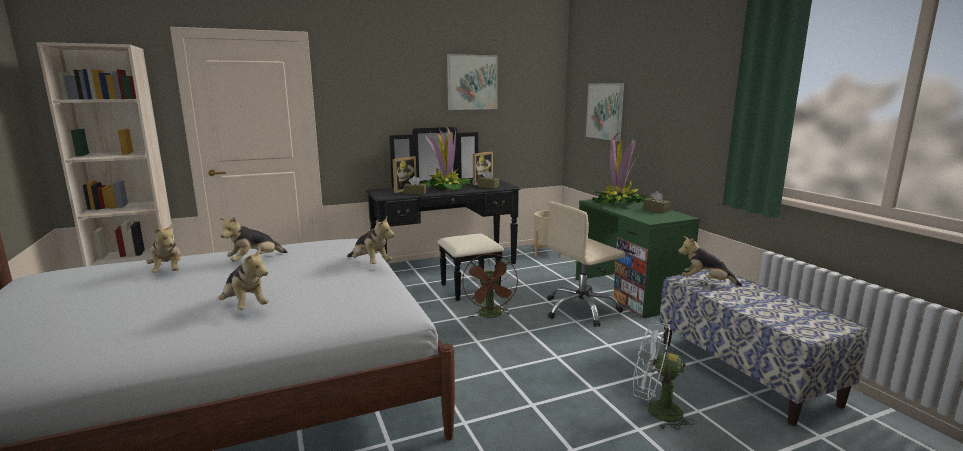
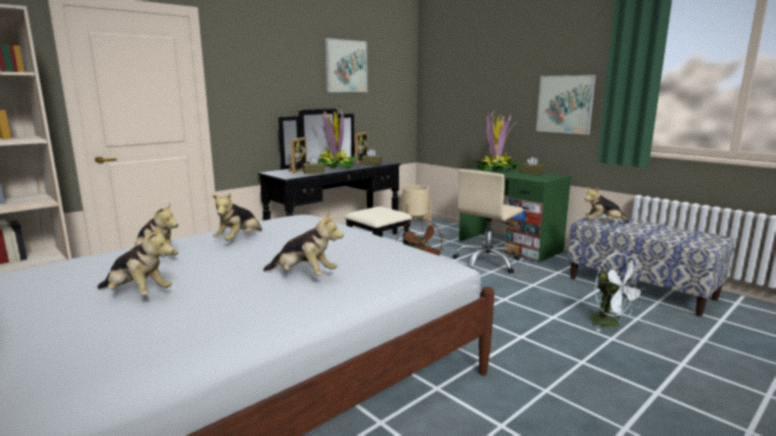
camera: 20 degrees left, 0 degrees up
plush toy [347,217,395,264] -> plush toy moved to [97,224,174,296]
picture [586,83,624,141] -> picture moved to [536,75,596,135]
white fan [633,321,695,430] -> white fan turned 120 degrees counterclockwise [589,253,646,332]

